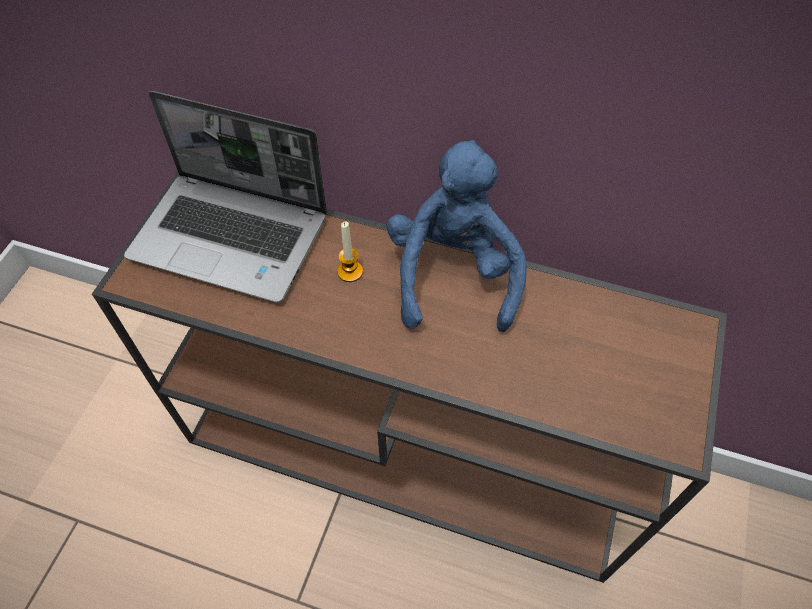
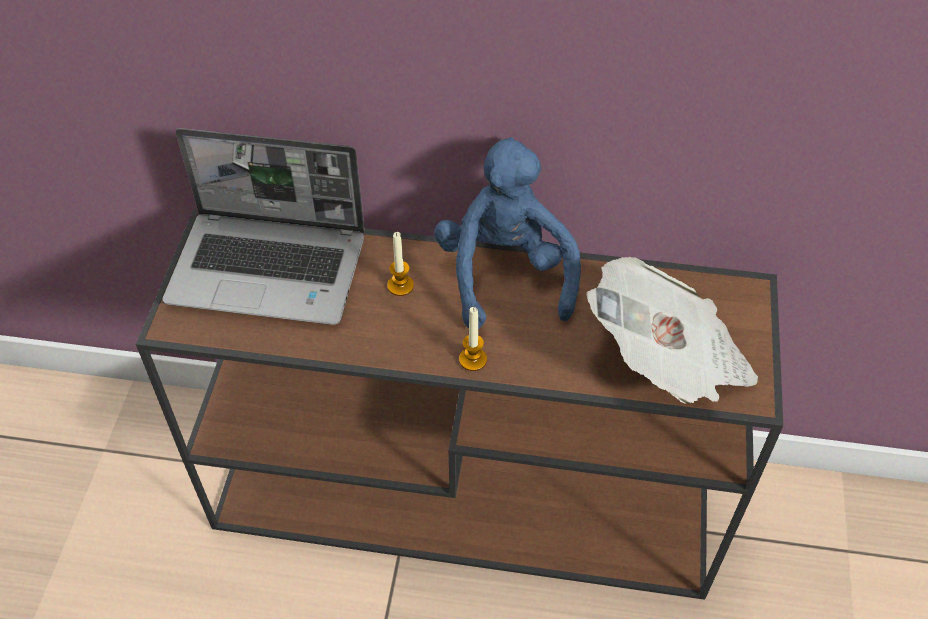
camera: 10 degrees left, 5 degrees down
none -> candle [459,307,487,371]
none -> newspaper [587,257,758,405]

